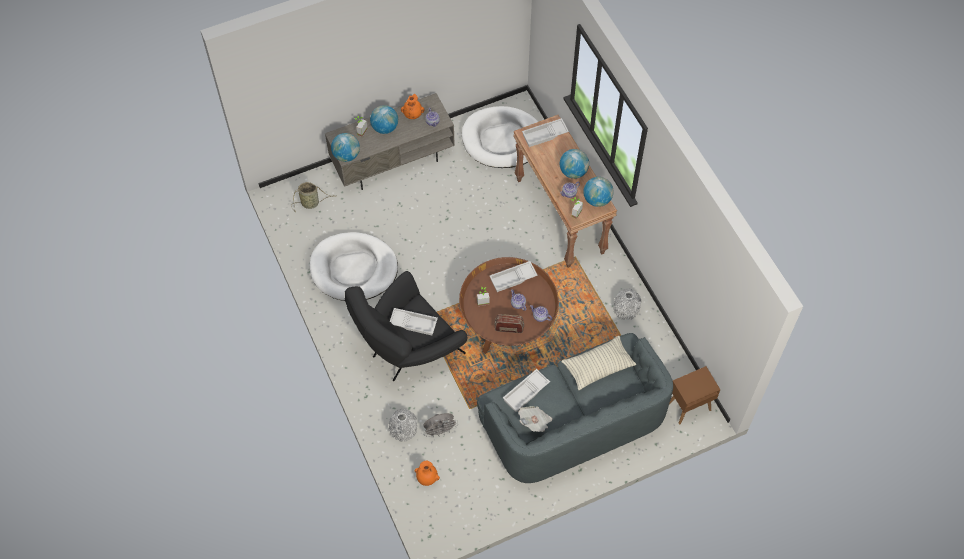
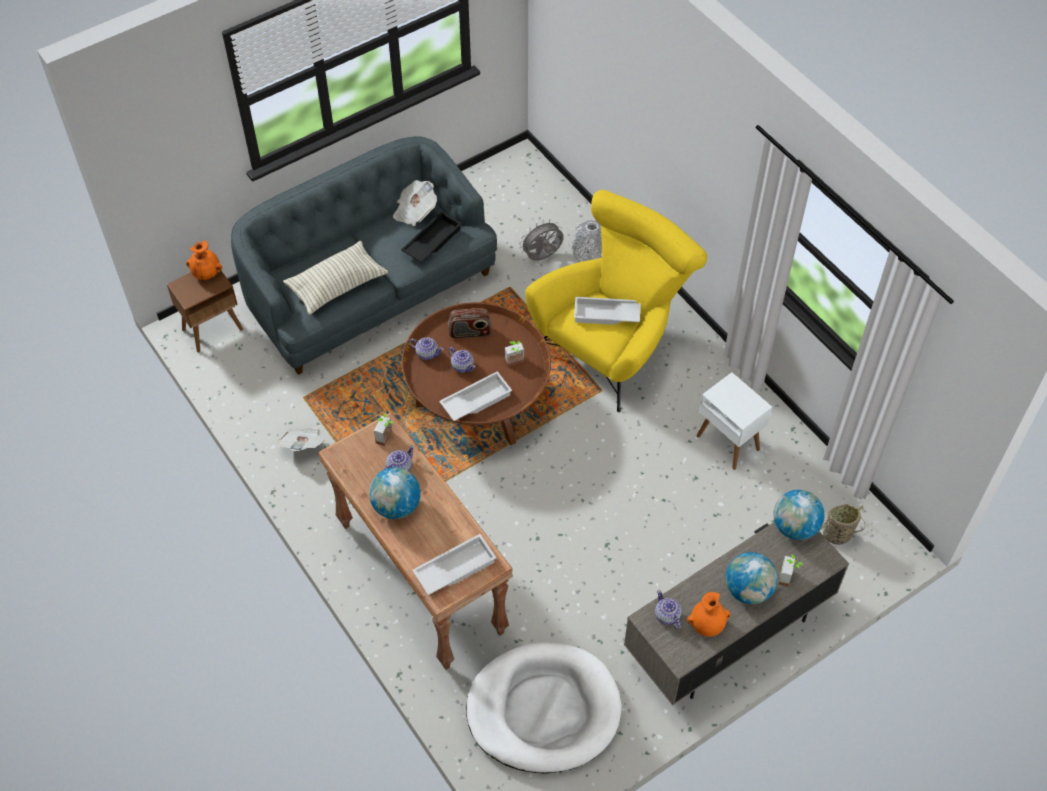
camera: 170 degrees right, 5 degrees down
white dog bed [310,232,398,301] -> white side table [697,372,772,470]
black armchair [345,271,467,381] -> yellow armchair [525,190,707,412]
orange vase [414,461,440,486] -> orange vase moved to [186,241,222,280]
white tray [503,369,550,412] -> black tray [401,212,462,262]
globe [583,177,614,207] -> none
grey vase [614,289,642,320] -> newspaper [278,427,324,451]

